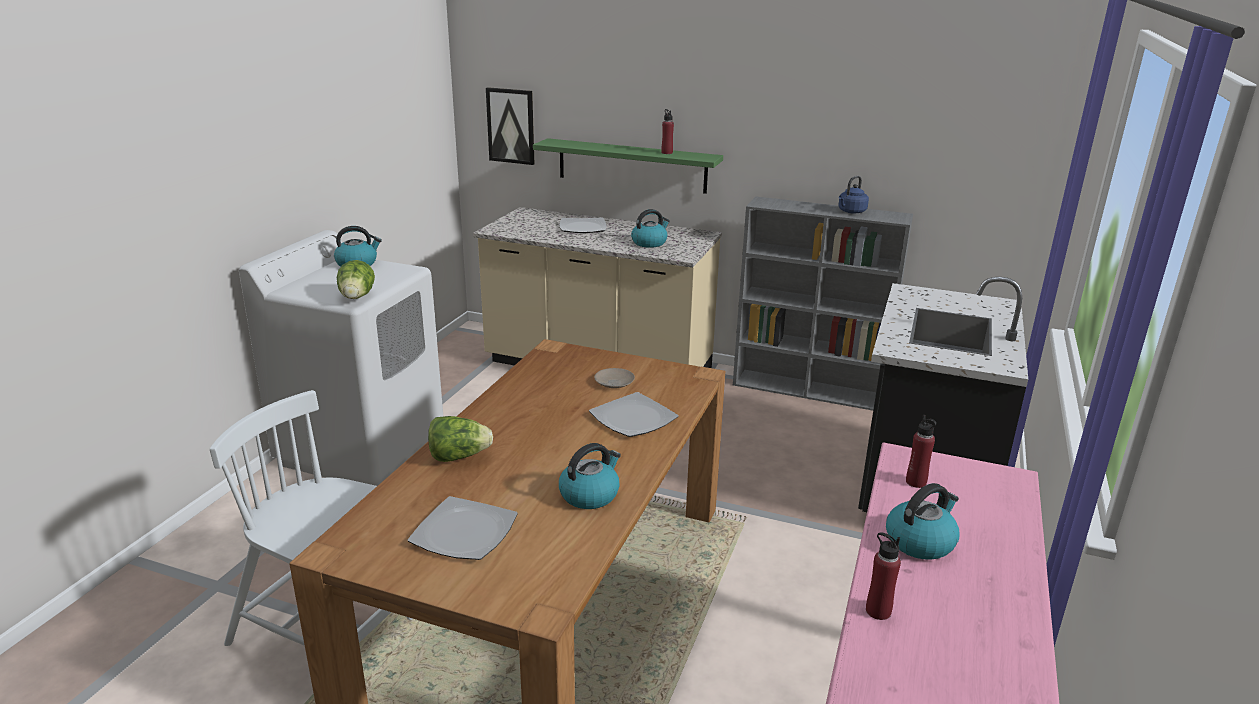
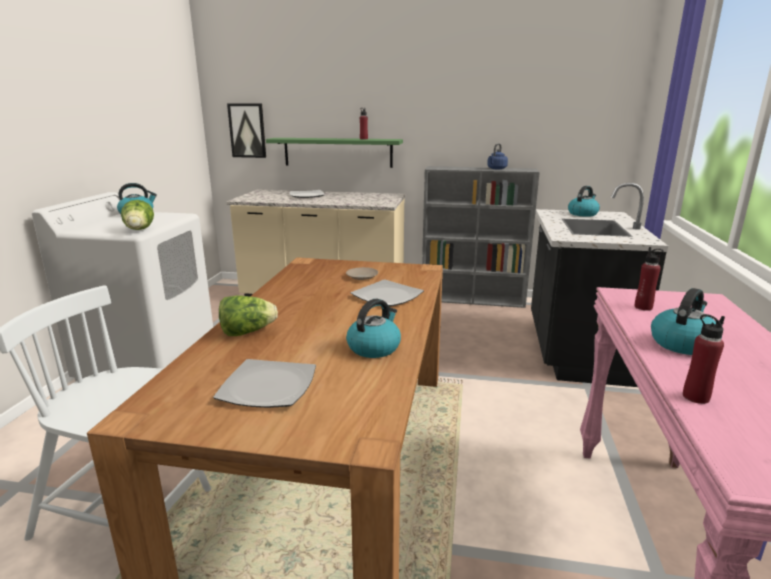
camera: 10 degrees left, 5 degrees down
kettle [631,209,670,248] -> kettle moved to [568,186,600,217]

